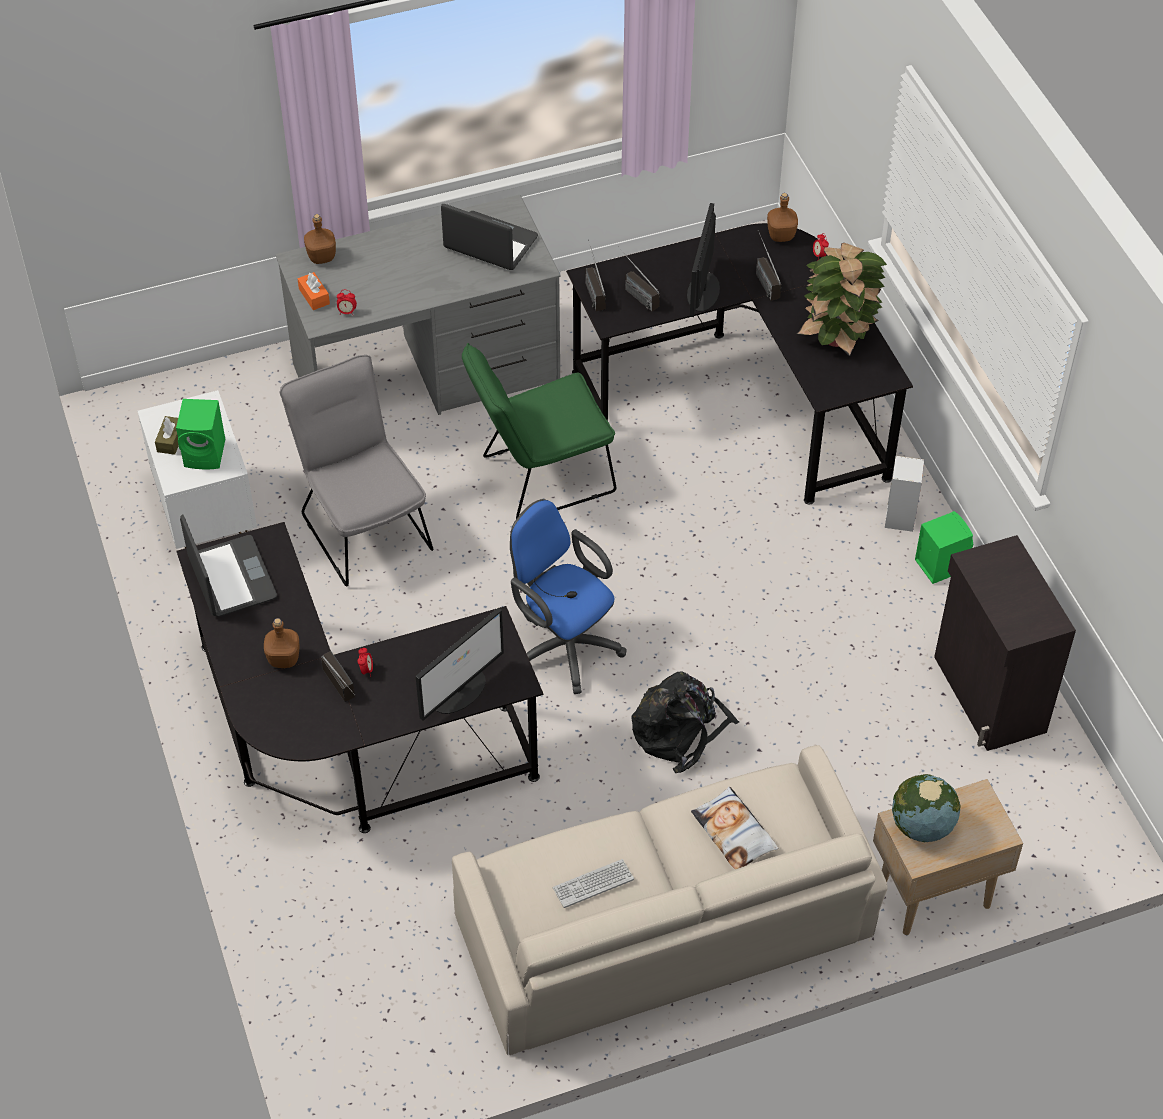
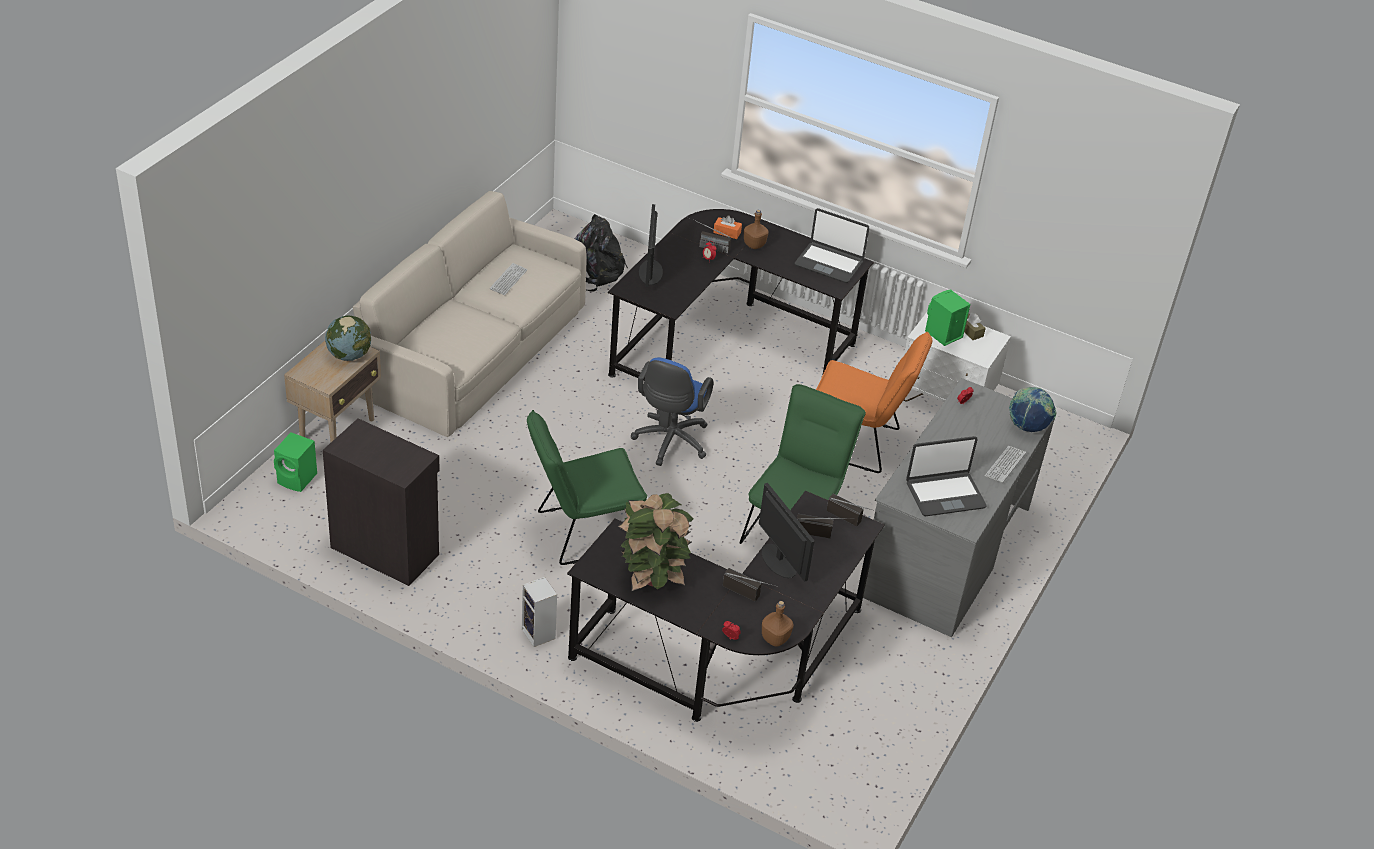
camera: 135 degrees right, 10 degrees down
grey chair [279,355,434,587] -> orange chair [816,331,932,473]
orange tissue box [298,272,330,310] -> orange tissue box moved to [713,215,742,239]
brown bottle [304,214,336,264] -> globe [1009,387,1056,432]
blue office chair [510,499,627,694] -> blue office chair turned 105 degrees clockwise [631,358,713,466]
black backpack [631,671,739,773] -> black backpack moved to [575,214,628,292]
pillow [691,786,778,869] -> none
green speaker [915,511,973,584] -> green speaker moved to [274,432,317,492]
none -> green chair [527,410,647,565]
none -> keyboard [985,446,1026,483]

